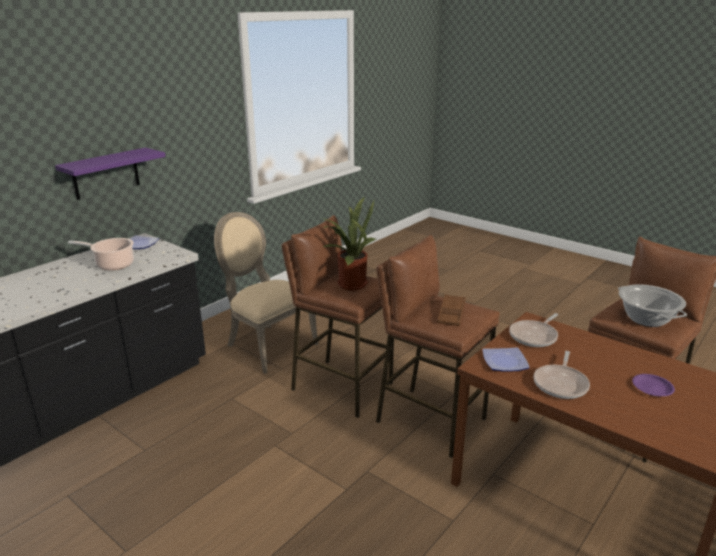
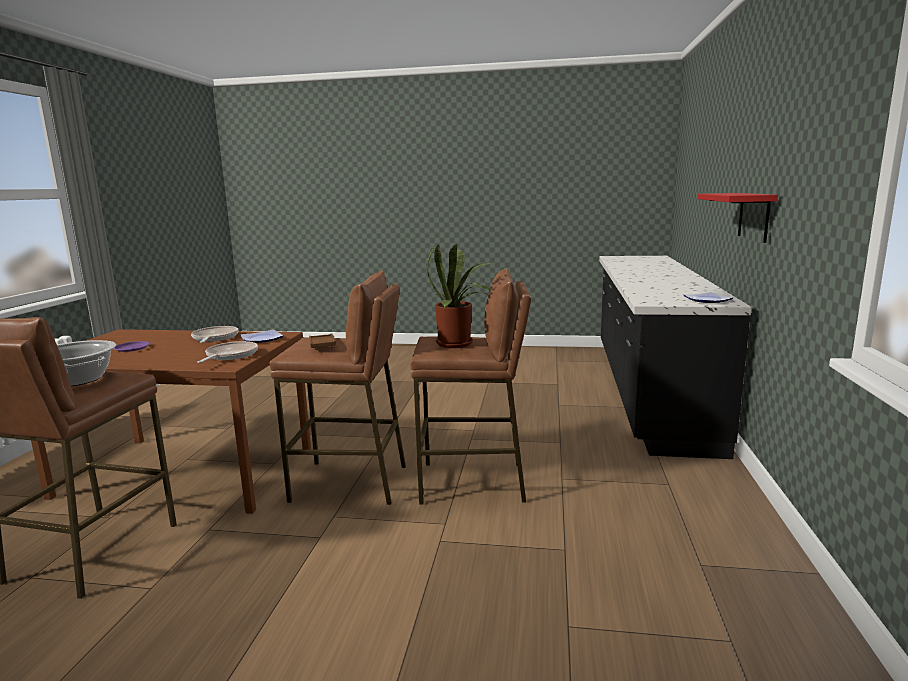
camera: 150 degrees right, 10 degrees down
purple shelf [55,148,166,200] -> red shelf [698,193,778,243]
cooking pot [68,238,134,270] -> none
beige chair [214,212,319,374] -> none

